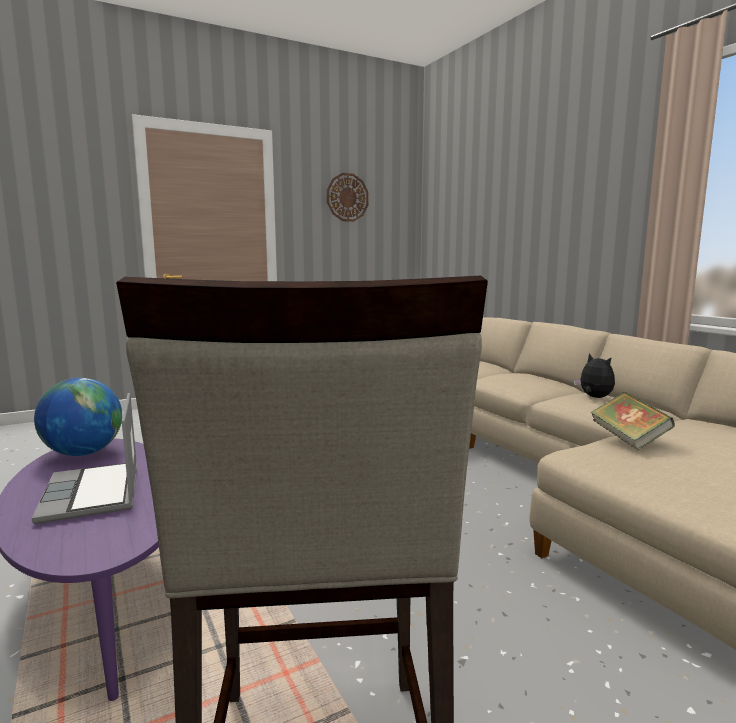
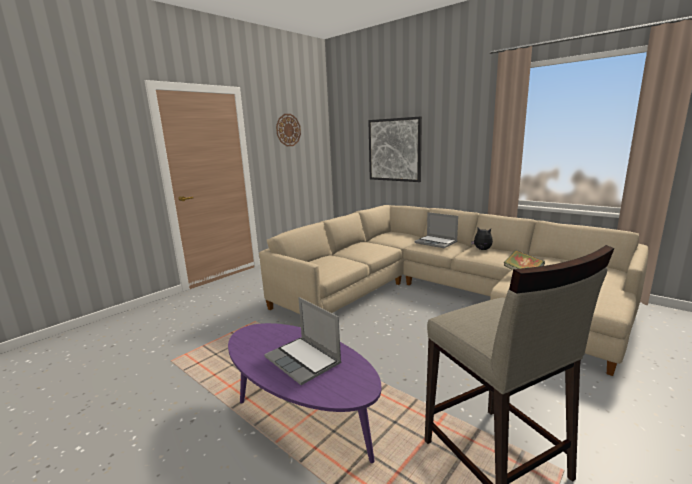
camera: 20 degrees left, 5 degrees up
globe [34,378,122,456] -> none
none -> picture [368,116,422,182]
none -> laptop [414,212,458,248]

